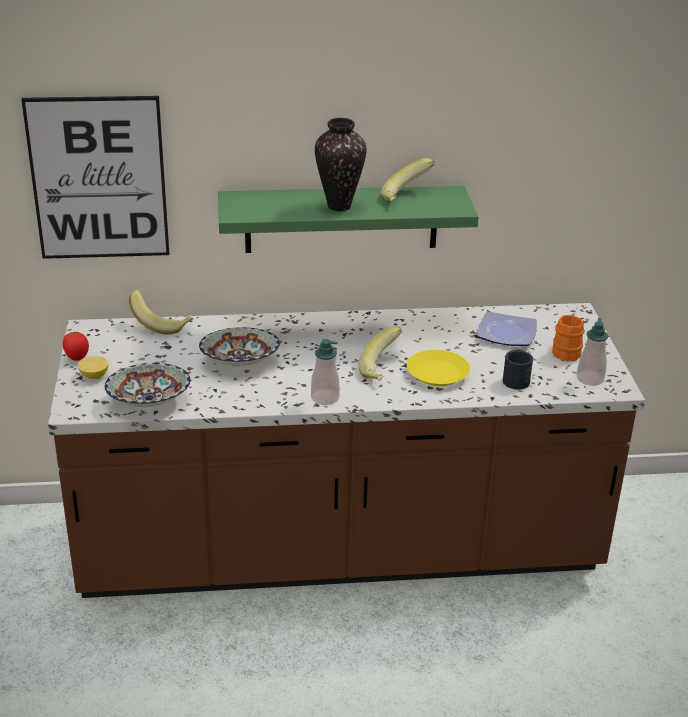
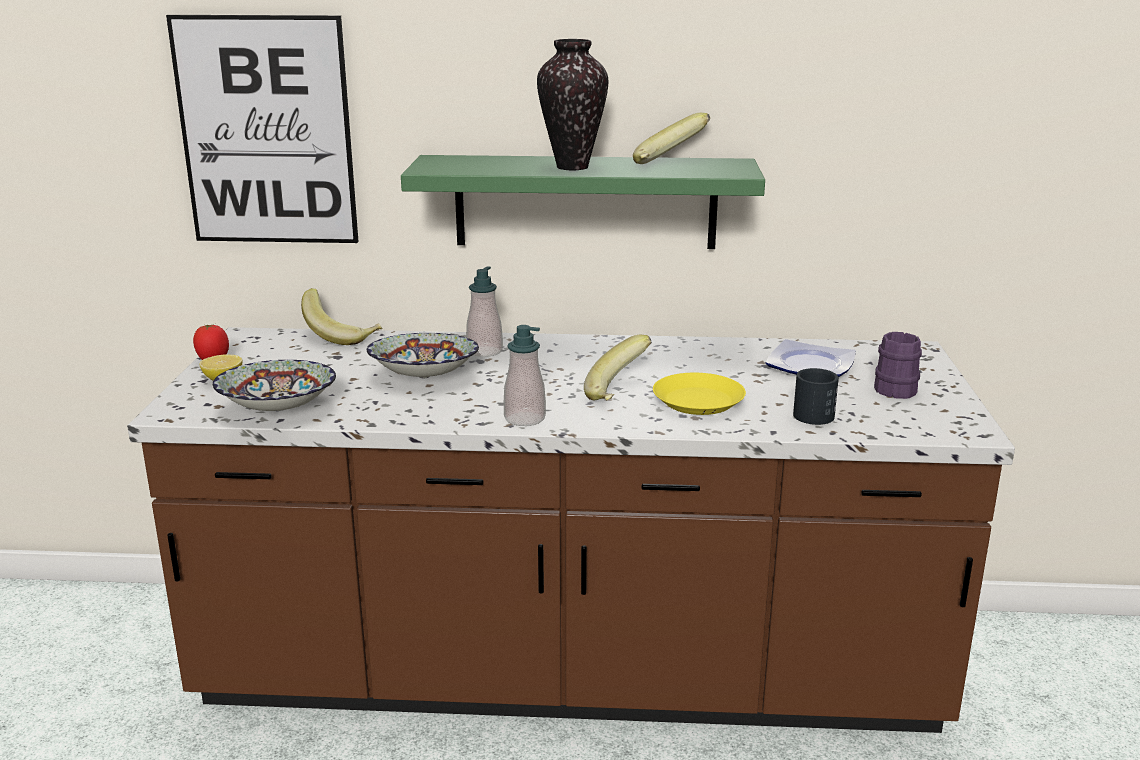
camera: 10 degrees right, 10 degrees down
orange mug [552,315,584,361] -> purple mug [874,332,922,399]
soap dispenser [577,318,608,386] -> soap dispenser moved to [466,266,503,357]

